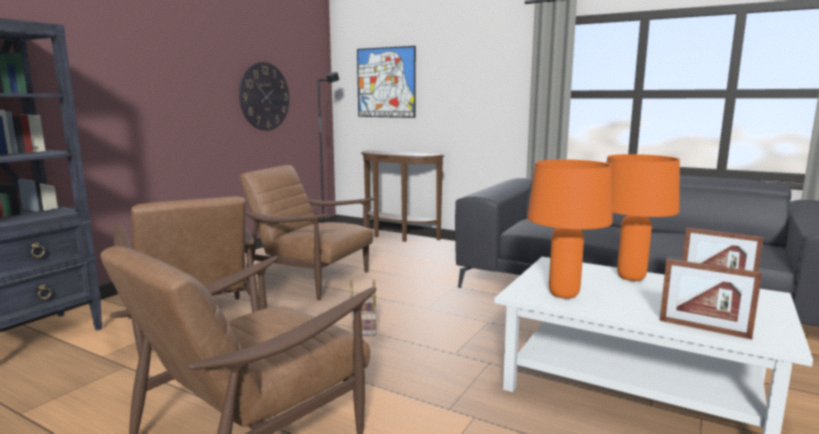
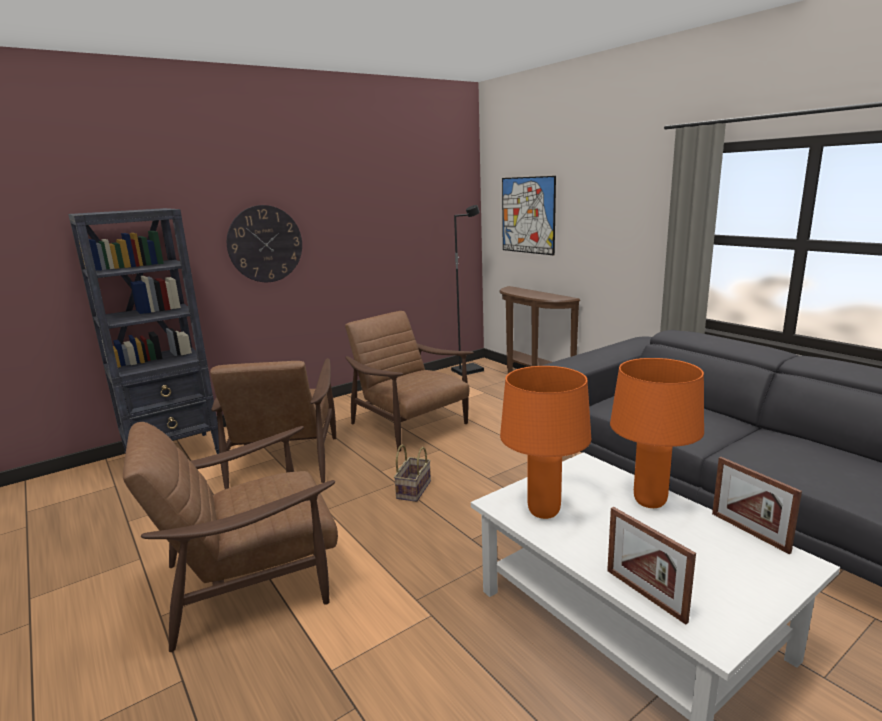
camera: 25 degrees right, 5 degrees up
wall clock [239,62,289,131] -> wall clock moved to [227,205,302,282]

